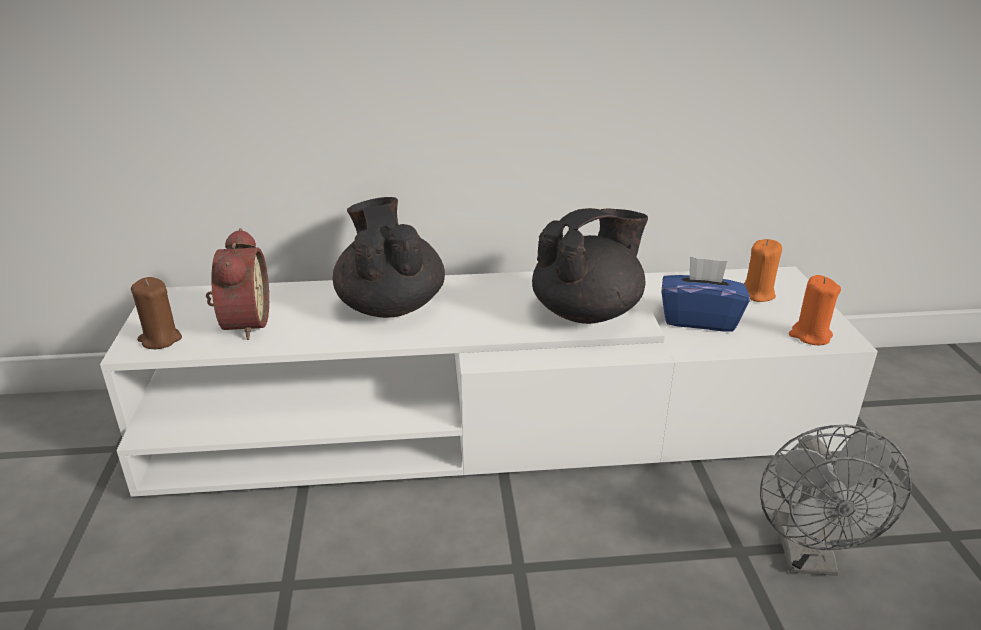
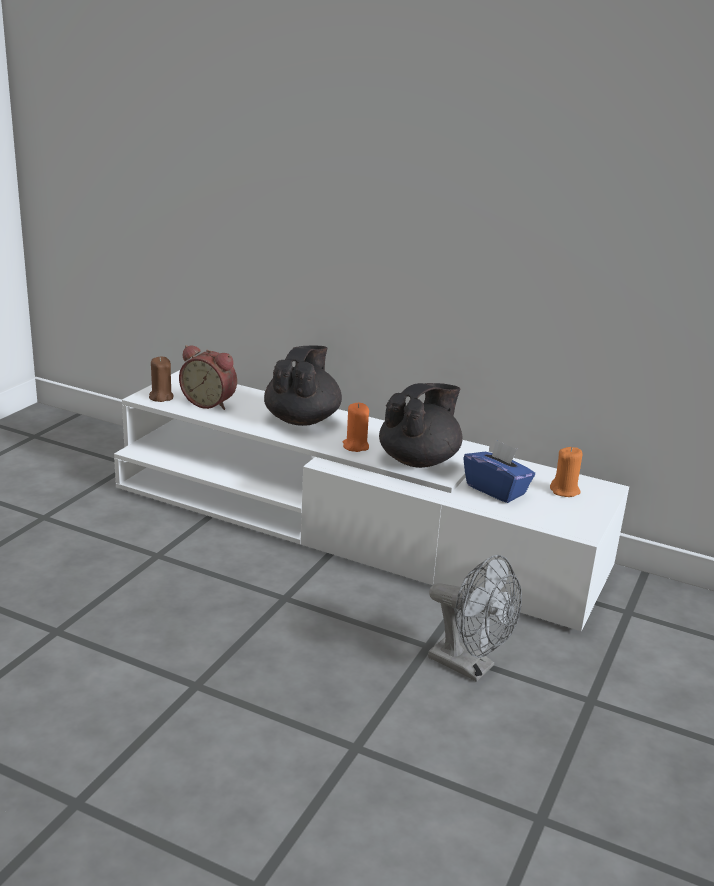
camera: 30 degrees right, 5 degrees down
alarm clock [206,228,269,340] -> alarm clock turned 90 degrees clockwise [179,345,237,410]
black teapot [532,208,648,324] -> black teapot turned 45 degrees counterclockwise [379,383,462,468]
grey fan [760,424,912,576] -> grey fan turned 90 degrees counterclockwise [428,555,522,682]
orange candle [789,275,841,345] -> orange candle moved to [343,403,369,452]

